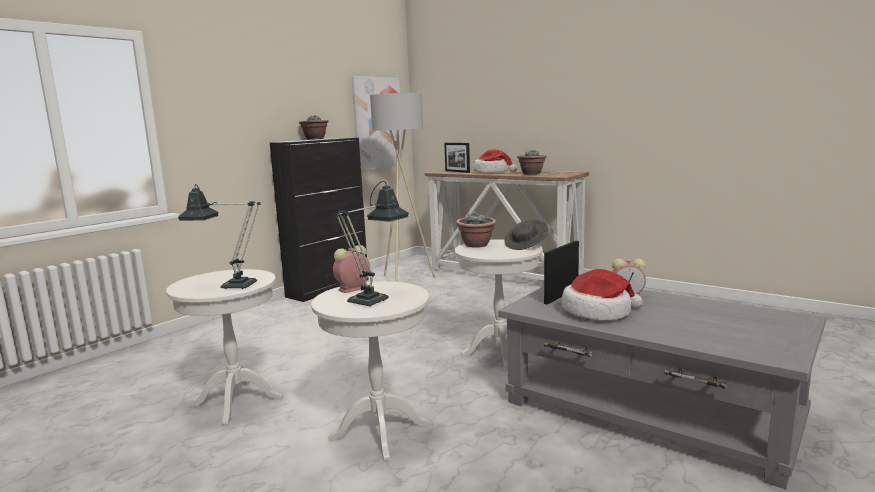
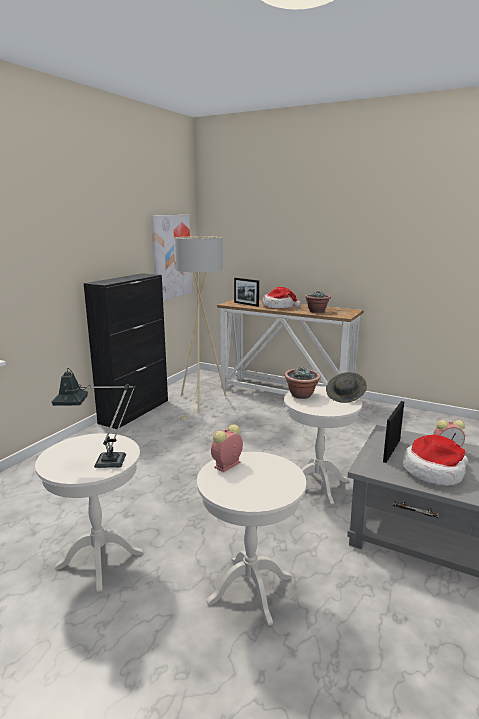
camera: 10 degrees left, 5 degrees up
potted plant [299,115,329,140] -> none
table lamp [335,181,409,307] -> none

